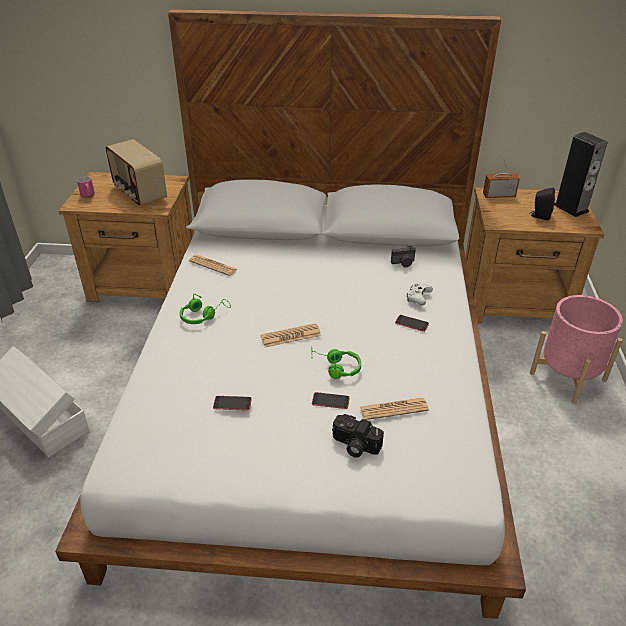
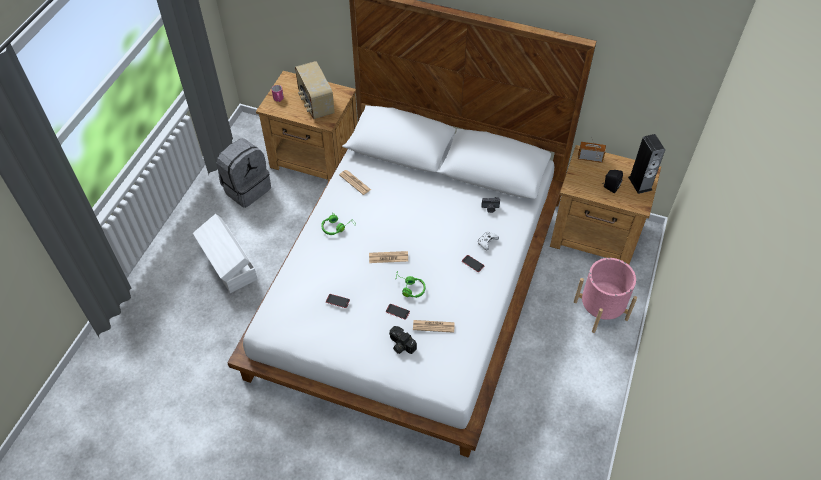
camera: 15 degrees right, 15 degrees up
none -> grey backpack [217,139,271,208]

